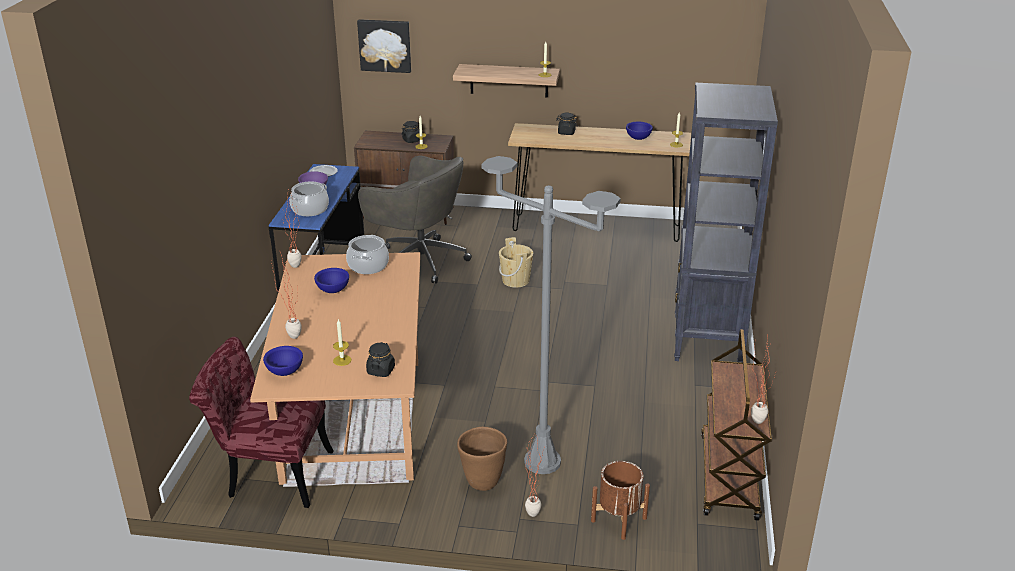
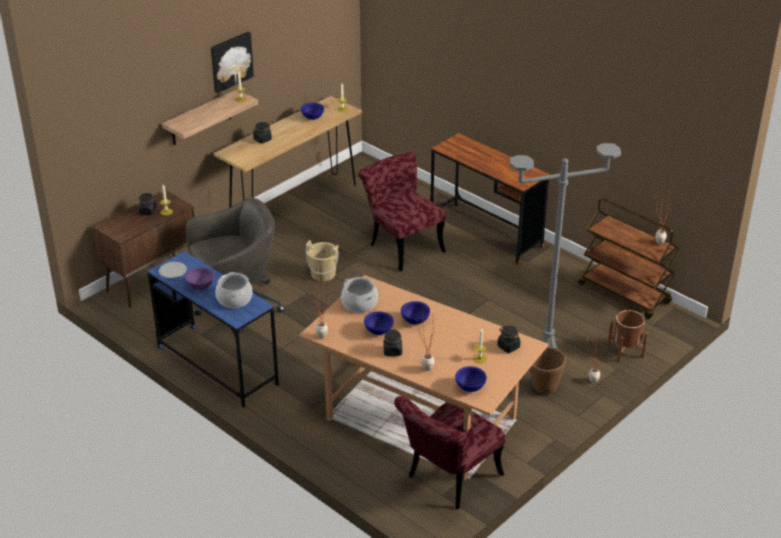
camera: 55 degrees left, 5 degrees up
picture [357,19,411,73] -> picture moved to [211,32,254,93]
black bookcase [674,83,778,363] -> brown desk [431,133,549,265]
none -> red chair [358,152,446,271]
none -> black jar [384,329,402,356]
none -> blue bowl [401,301,430,324]

